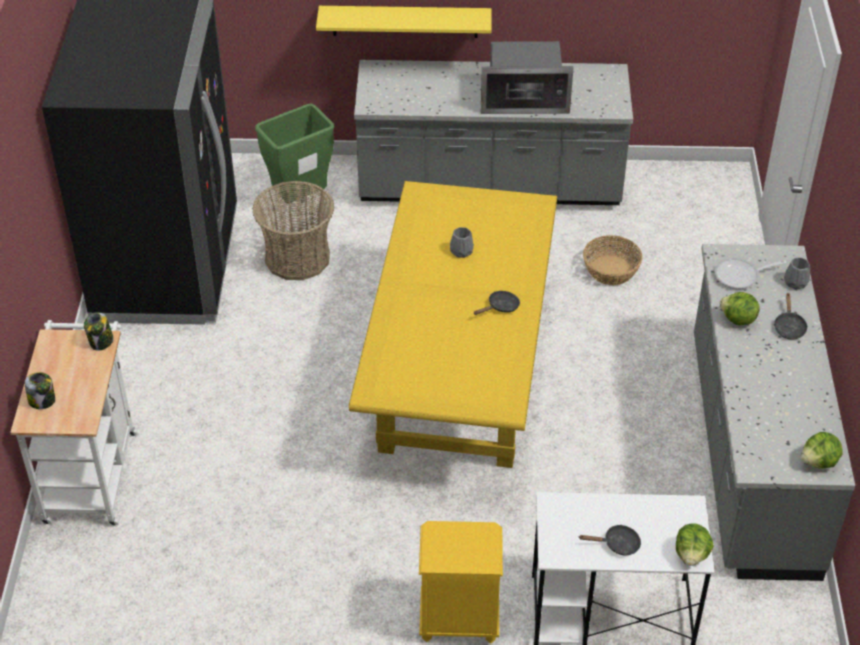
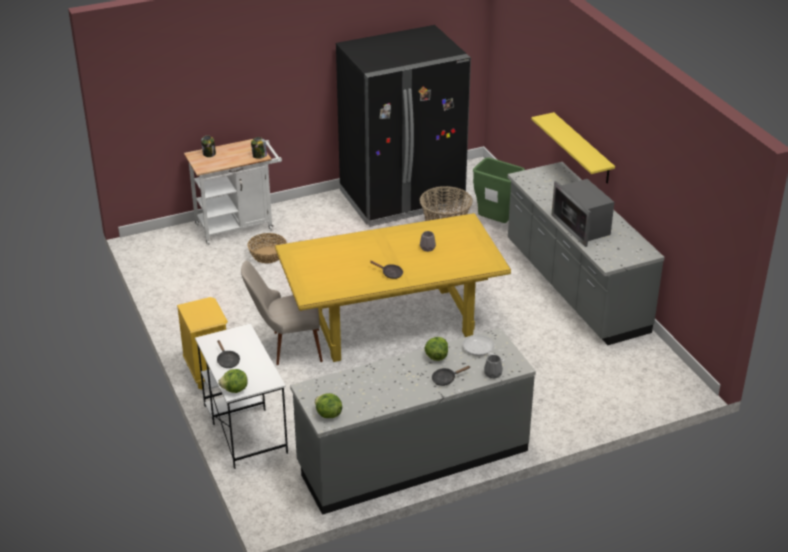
camera: 65 degrees right, 10 degrees down
basket [583,235,643,285] -> basket moved to [248,233,287,263]
none -> beige chair [241,261,323,365]

